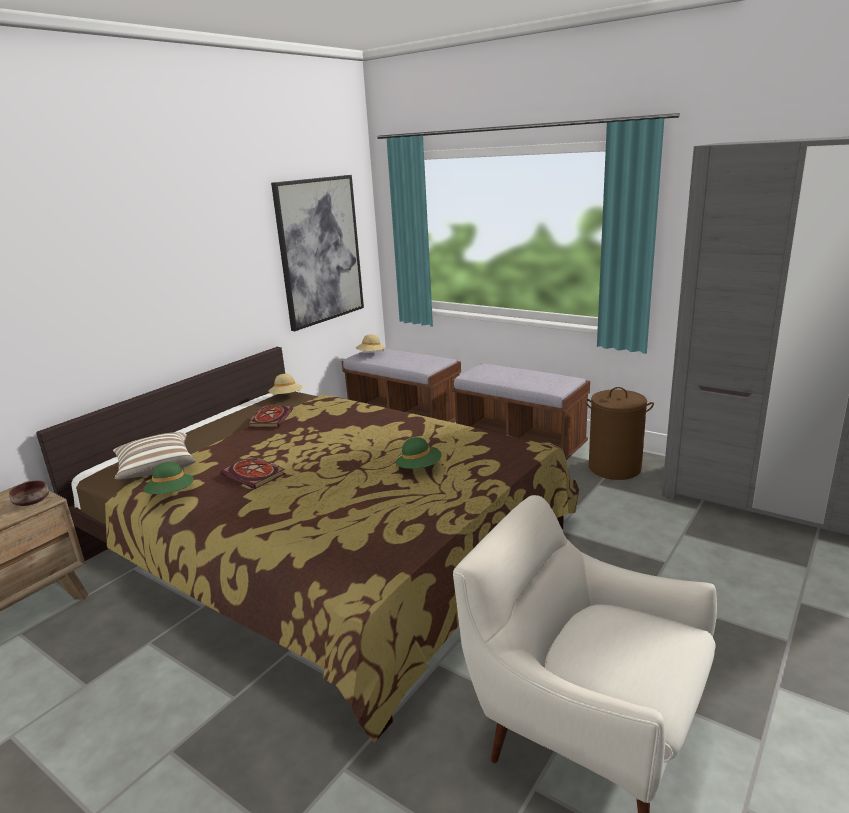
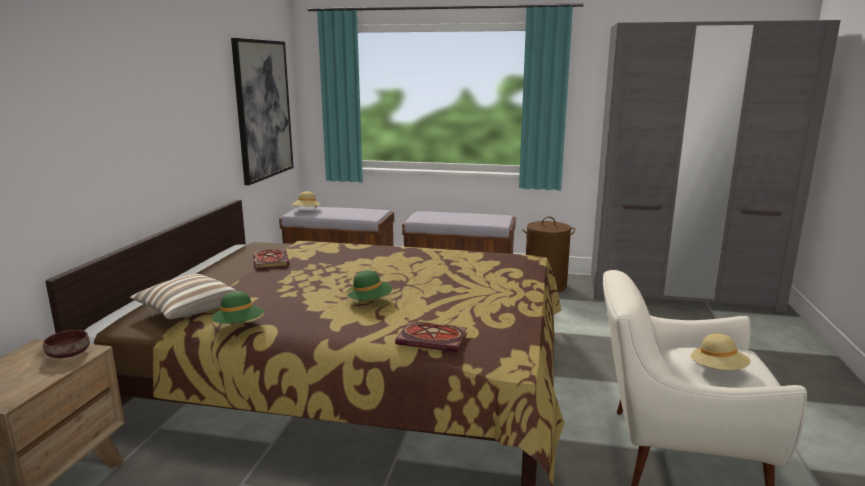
camera: 25 degrees left, 5 degrees down
book [220,456,286,489] -> book moved to [395,321,467,352]
beige hat [268,374,303,394] -> beige hat moved to [691,334,751,370]
green hat [396,437,442,469] -> green hat moved to [347,270,392,300]

